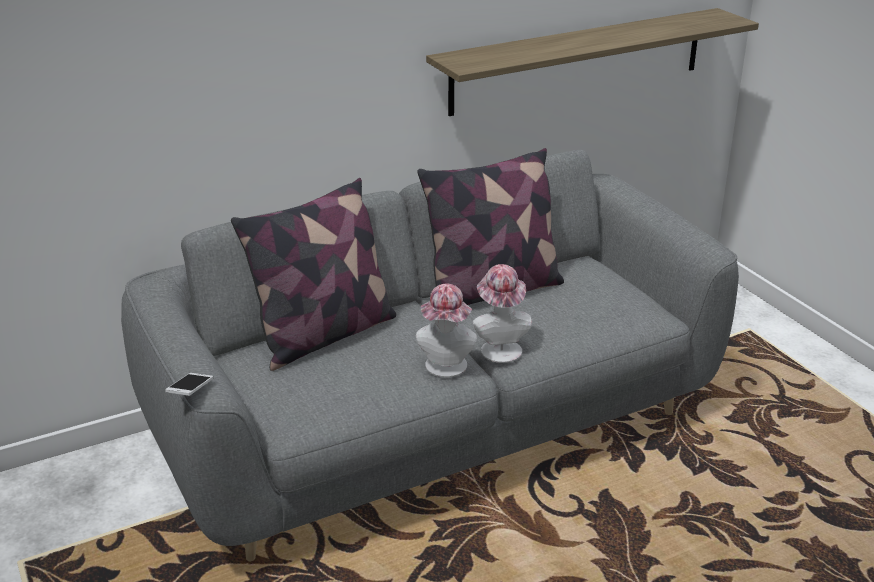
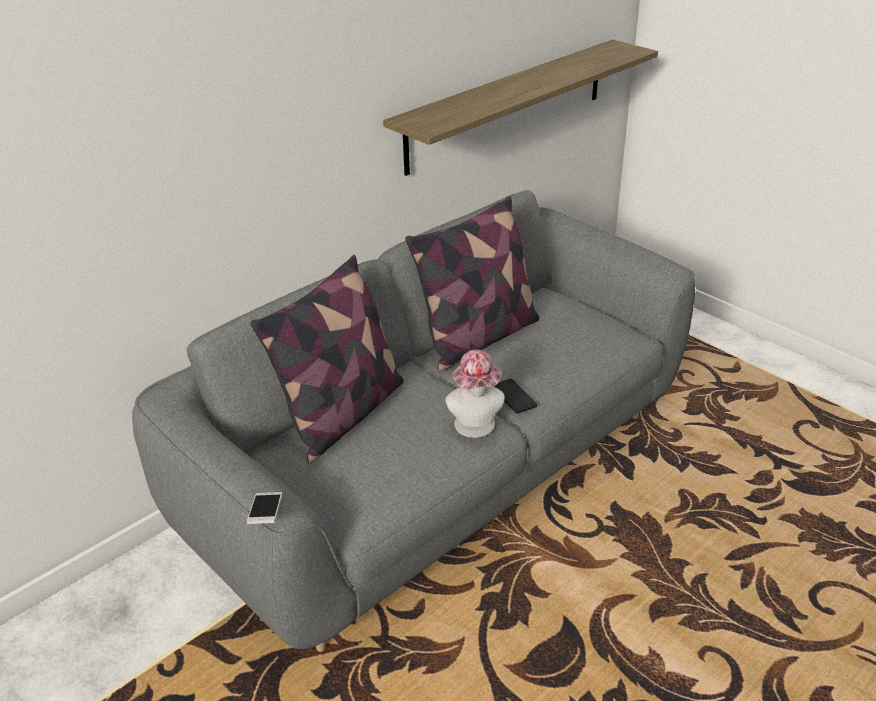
camera: 15 degrees left, 5 degrees up
hat [472,264,532,363] -> phone [494,378,537,414]

